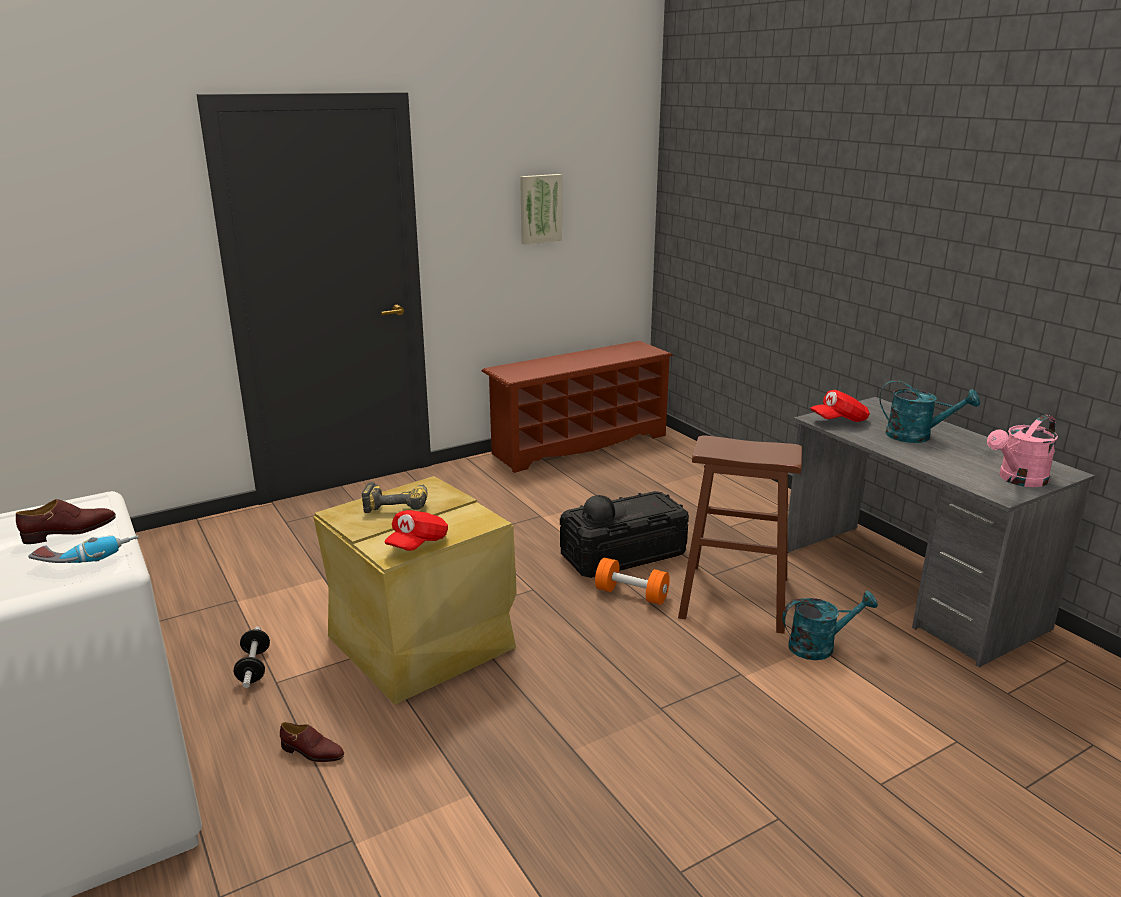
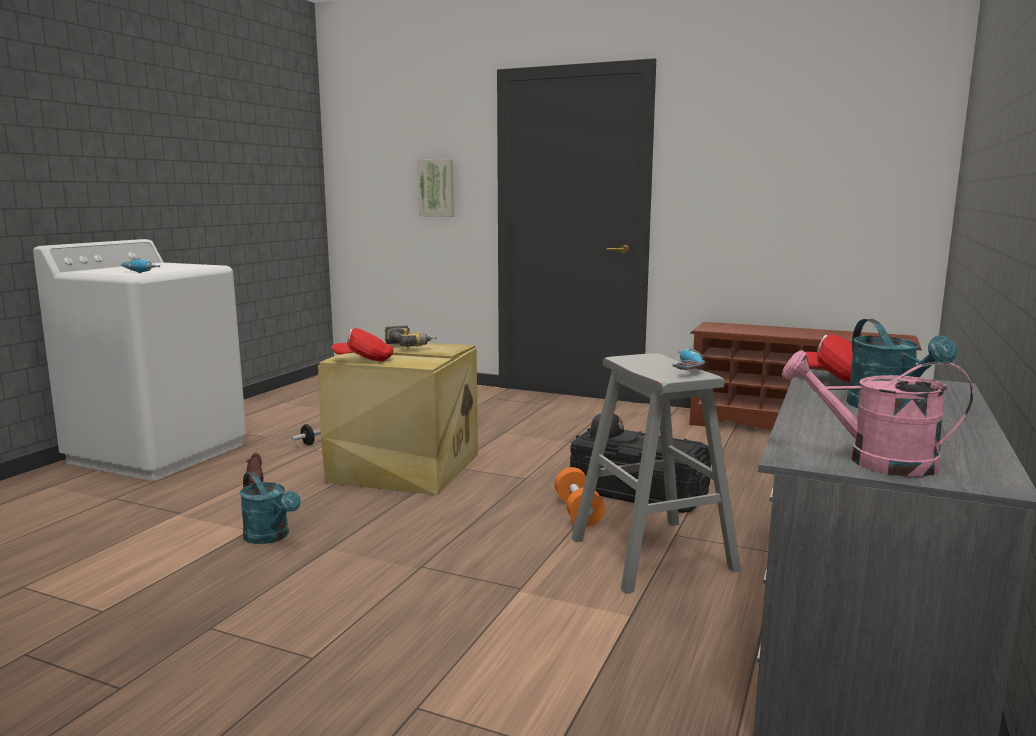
camera: 55 degrees right, 10 degrees down
brown shoe [16,499,116,544] -> none
picture [520,174,562,245] -> picture moved to [417,159,454,217]
brown stool [678,435,802,634] -> grey stool [571,353,741,593]
turquoise watering can [783,591,878,660] -> turquoise watering can moved to [240,472,301,544]
none -> power drill [672,348,705,370]

